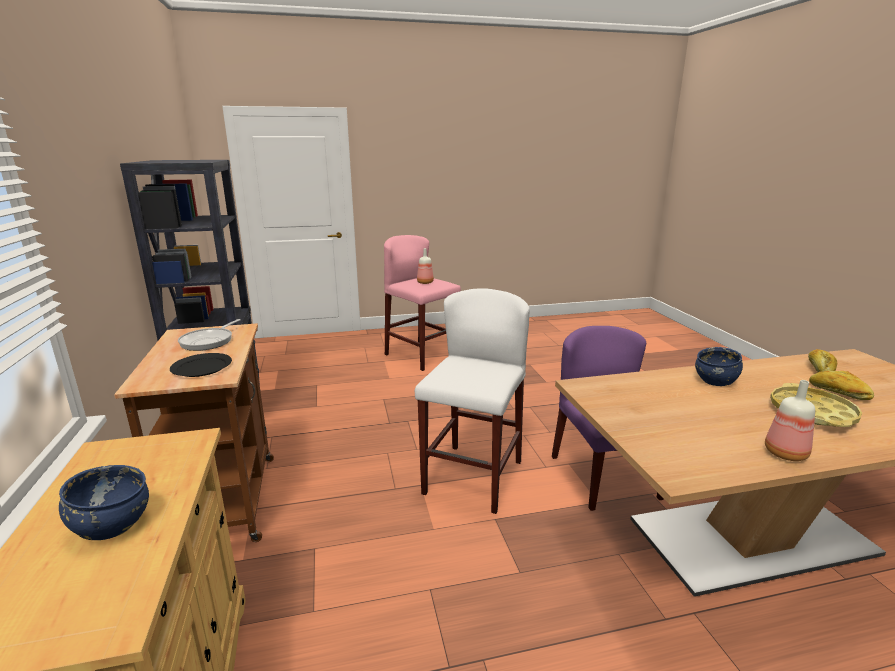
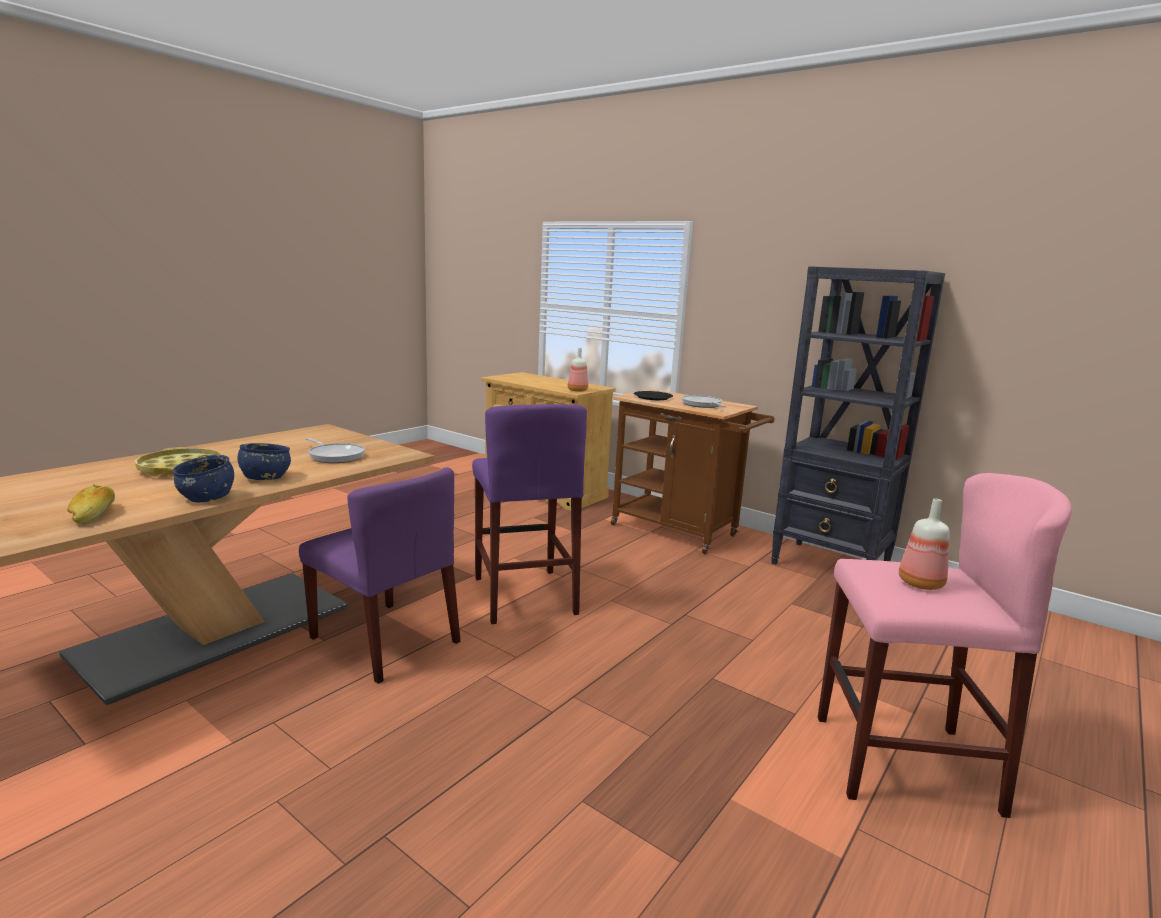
camera: 140 degrees right, 5 degrees down
blue bowl [59,465,149,540] -> blue bowl moved to [173,455,234,503]
white stool [415,288,530,514] -> purple stool [472,404,587,624]
bottle [765,380,815,461] -> bottle moved to [568,348,588,392]
bread [809,371,874,400] -> none
none -> frying pan [305,438,365,463]

